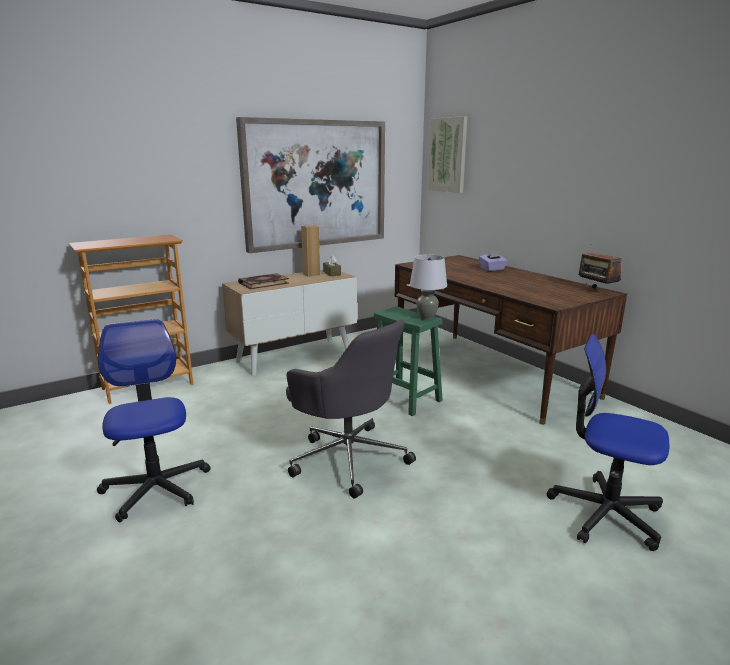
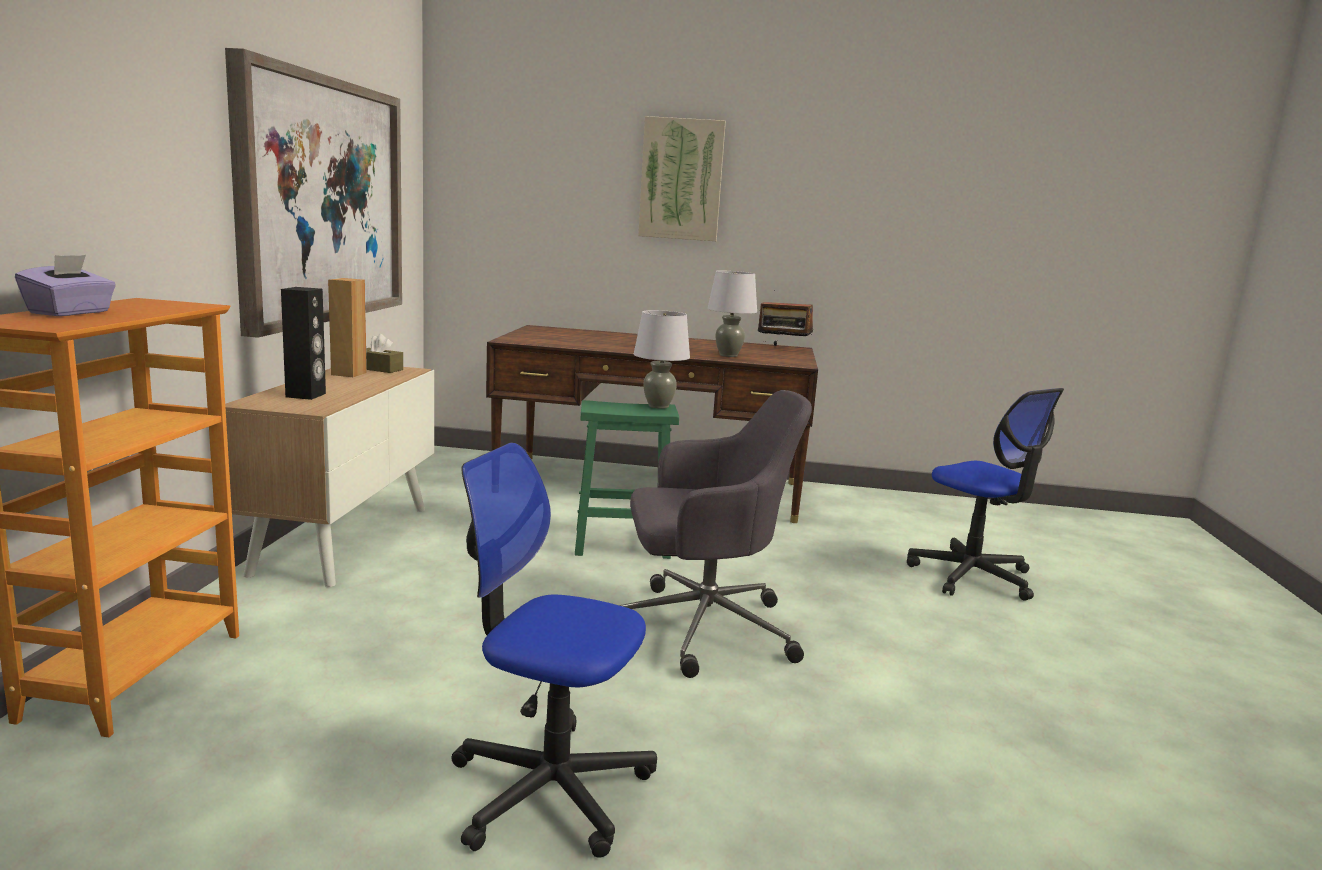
camera: 50 degrees left, 5 degrees down
book [238,273,289,289] -> black speaker [281,287,326,400]
picture [428,116,467,193] -> picture moved to [638,116,726,241]
purple tissue box [479,251,507,271] -> purple tissue box moved to [15,255,116,316]
office chair [547,334,669,551] -> office chair turned 105 degrees counterclockwise [907,388,1064,601]
none -> grey table lamp [707,271,757,357]

